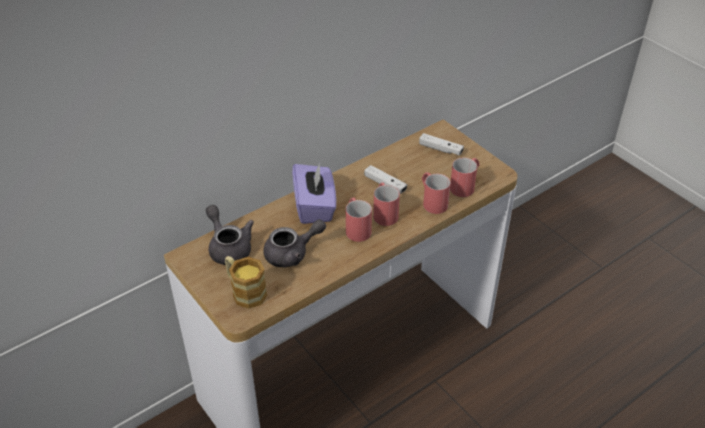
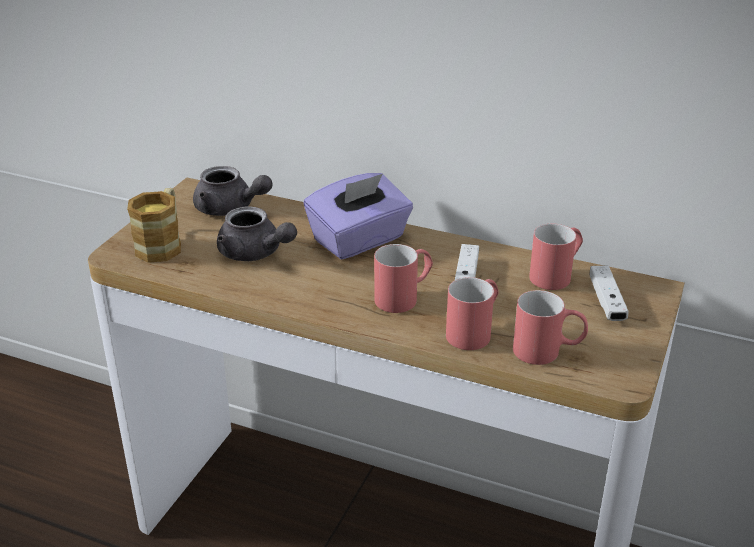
camera: 60 degrees right, 10 degrees down
grey teapot [206,205,254,265] -> grey teapot turned 90 degrees clockwise [193,166,273,216]
red mug [346,197,372,242] -> red mug moved to [529,224,583,290]

